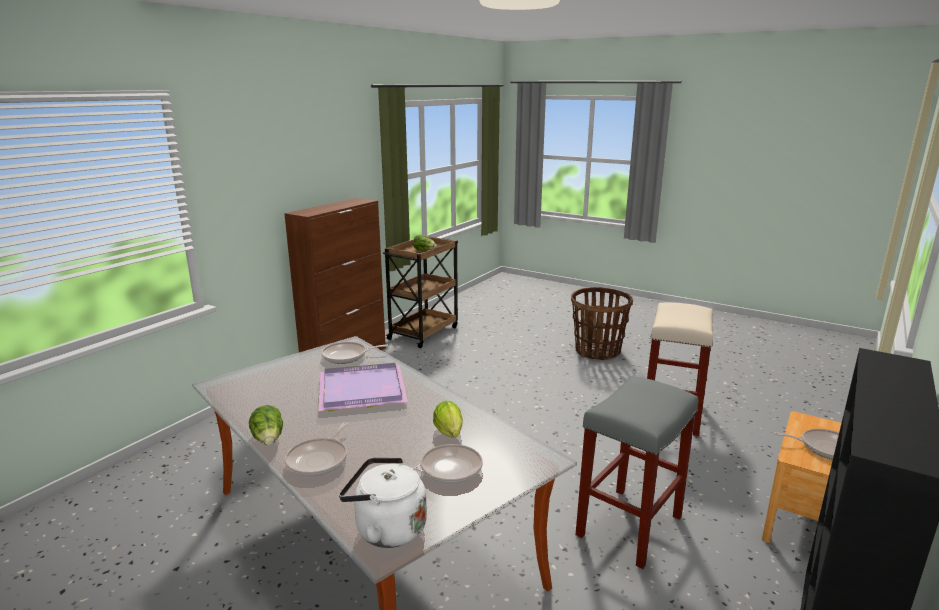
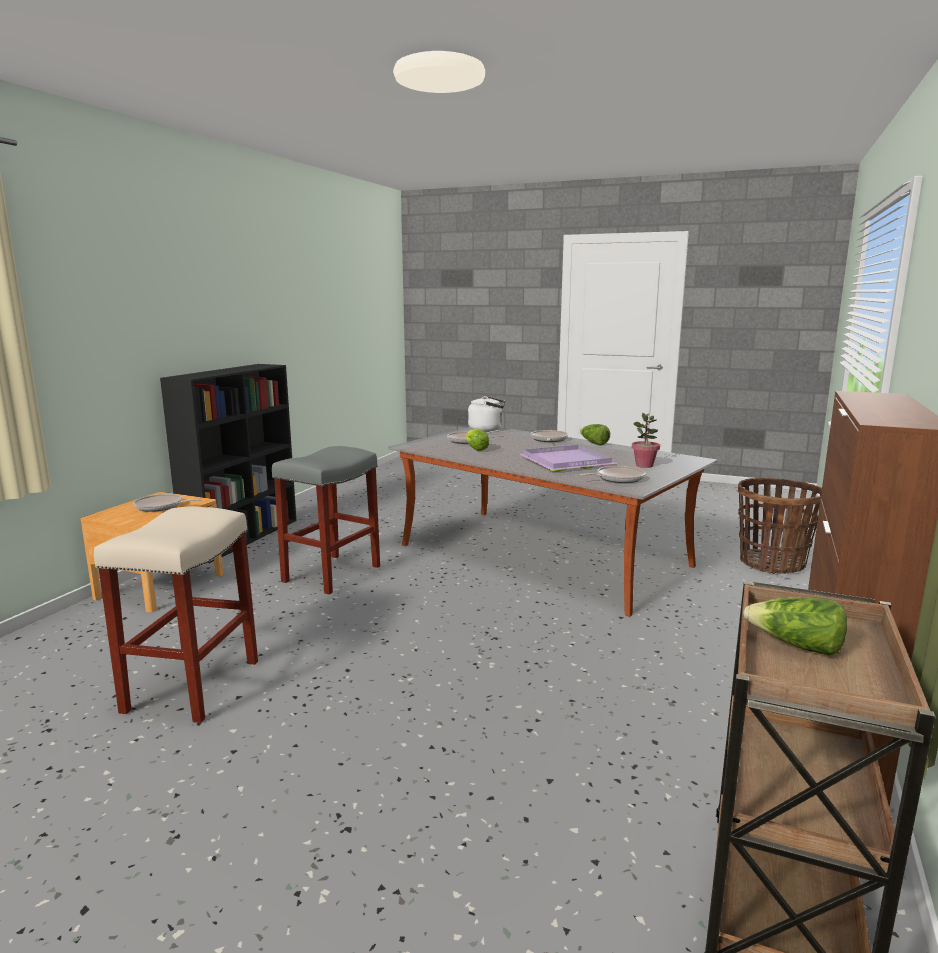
camera: 170 degrees right, 5 degrees down
basket [571,287,633,360] -> basket moved to [738,478,822,574]
none -> potted plant [632,413,660,468]

